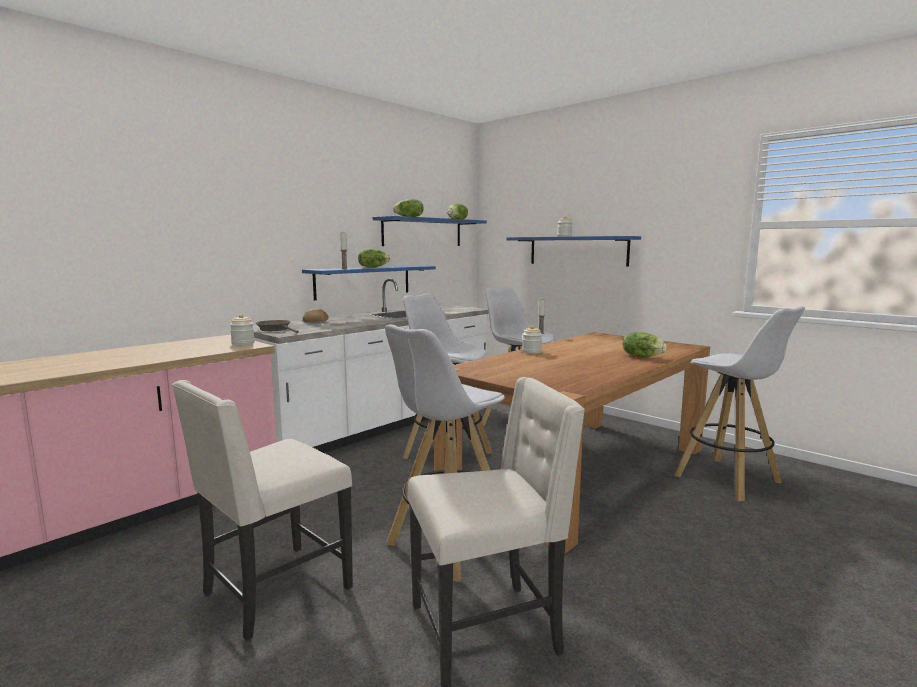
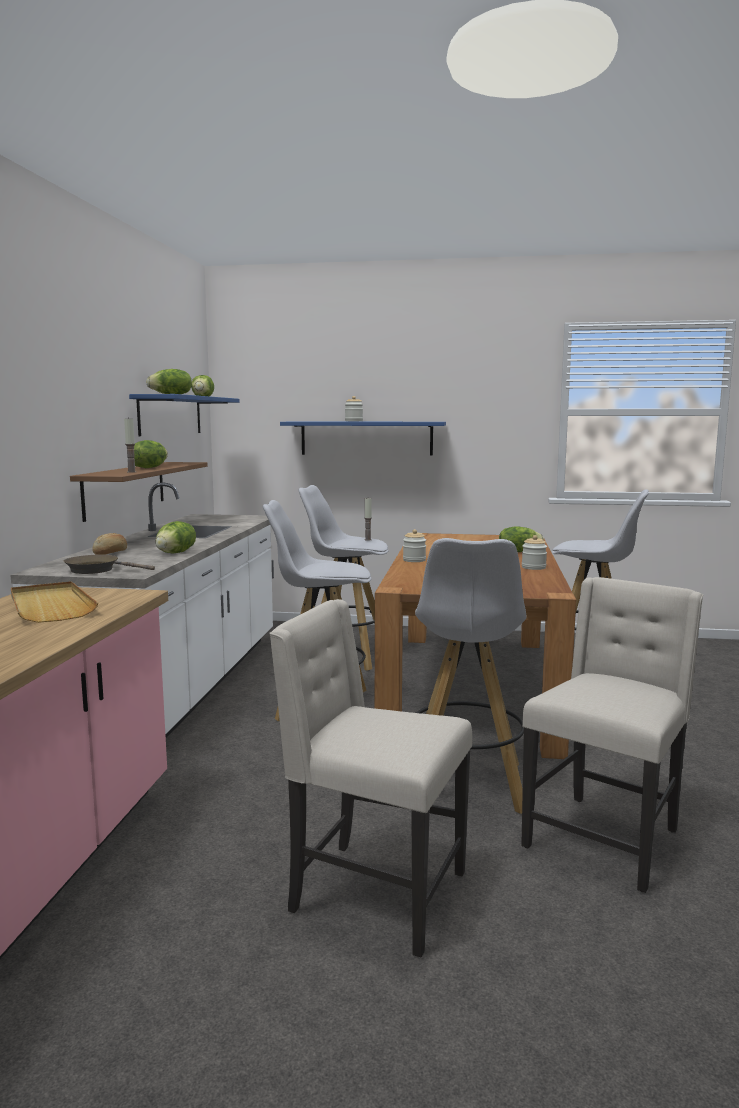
camera: 35 degrees left, 0 degrees up
beige chair [172,380,353,641] -> beige chair turned 105 degrees clockwise [269,599,472,958]
jar [230,314,255,345] -> jar moved to [522,535,547,570]
blue shelf [302,265,436,300] -> brown shelf [70,462,208,522]
none -> beige tray [11,581,98,623]
none -> lettuce [156,521,196,553]

